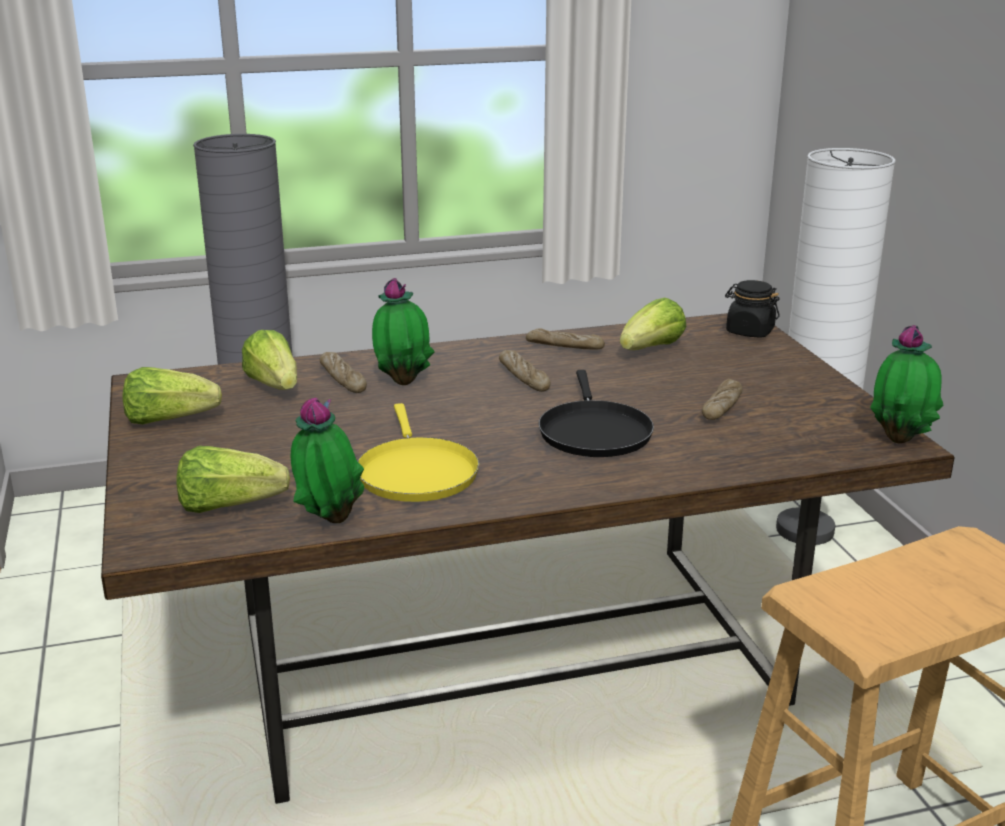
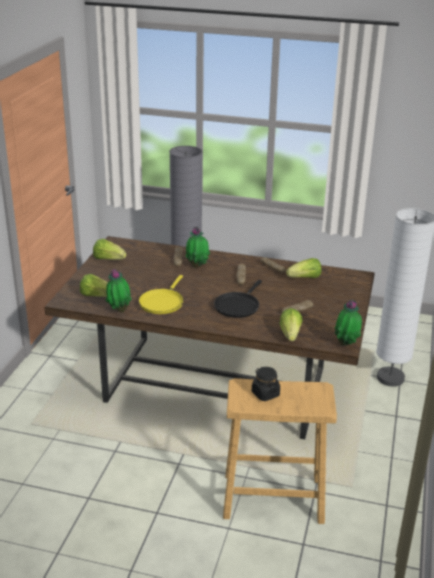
camera: 30 degrees right, 5 degrees up
lettuce [242,330,297,390] -> lettuce moved to [279,308,303,341]
black jar [725,280,780,338] -> black jar moved to [252,367,280,401]

